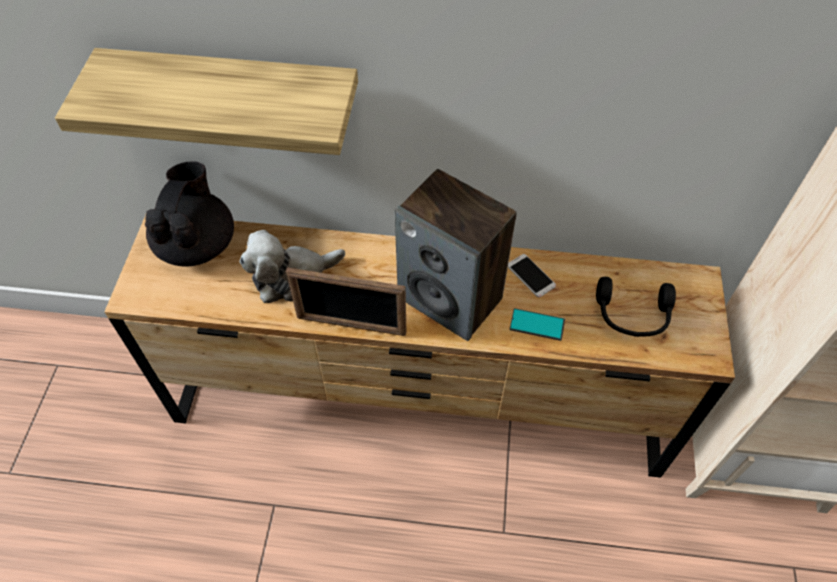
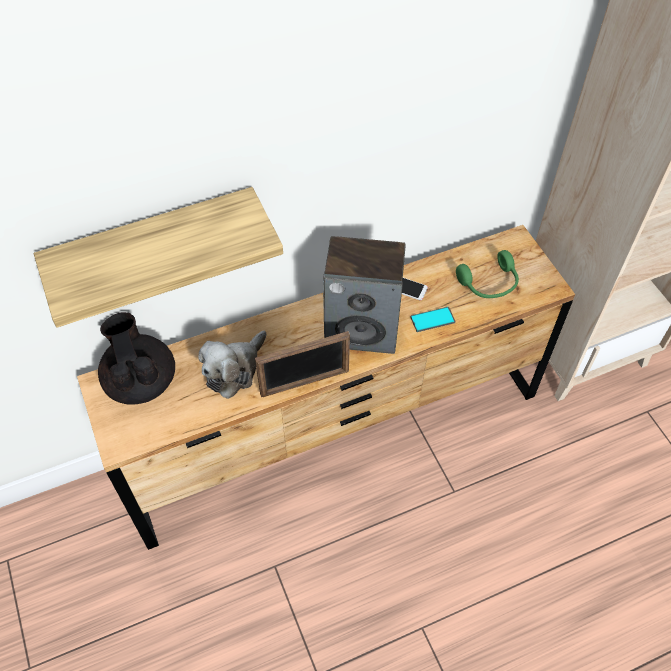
camera: 30 degrees left, 0 degrees up
black headphones [596,277,676,337] -> green headphones [456,250,519,298]

